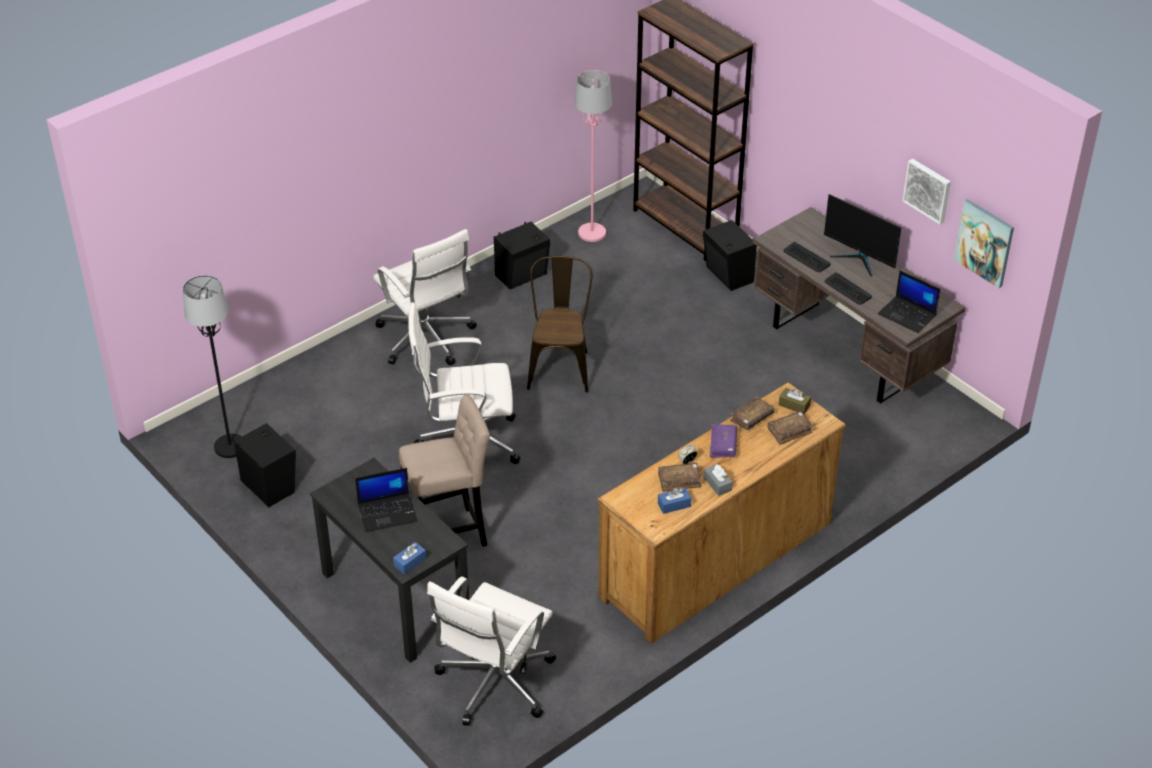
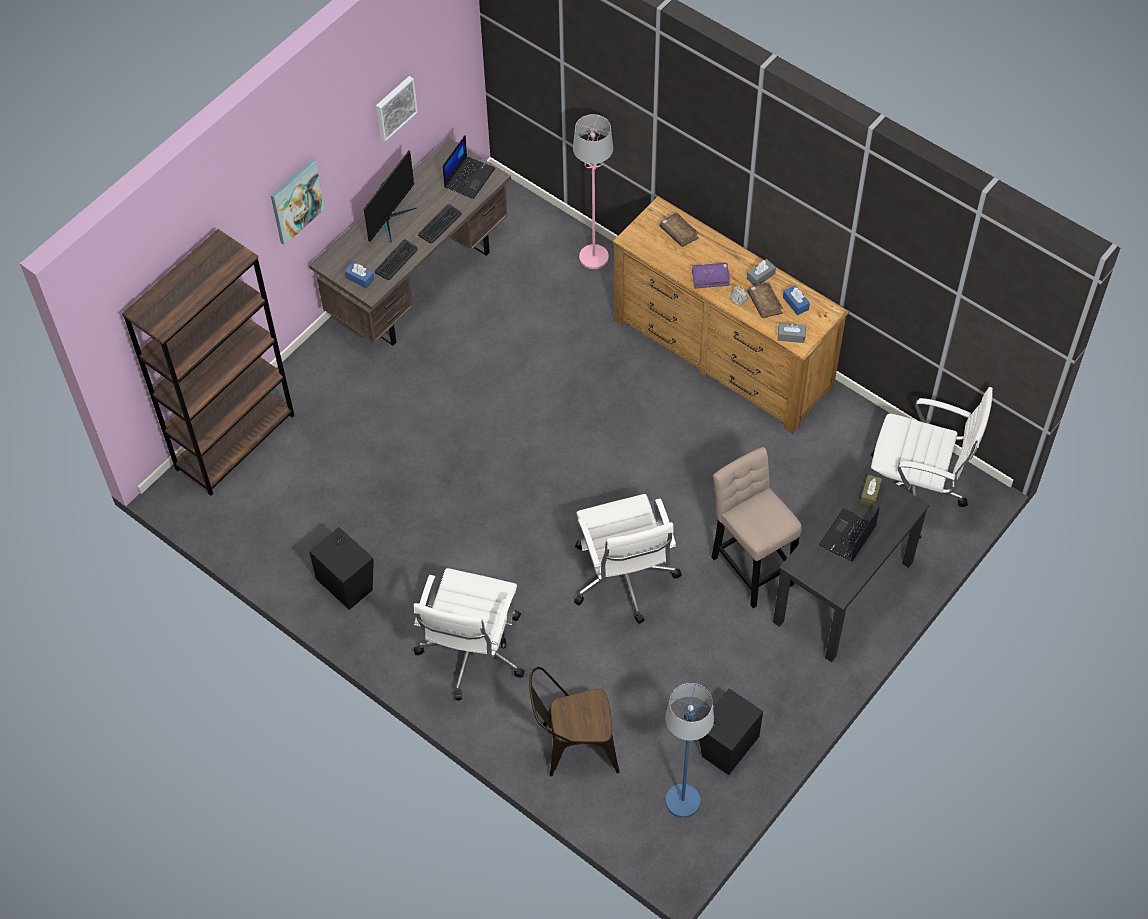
camera: 100 degrees left, 15 degrees up
black floor lamp [183,275,242,458] -> blue floor lamp [666,683,714,818]
laptop [355,468,418,532] -> laptop turned 120 degrees counterclockwise [819,506,880,562]
white office chair [373,229,477,365] -> white office chair turned 150 degrees clockwise [413,568,525,700]
blue tissue box [393,542,426,575] -> blue tissue box moved to [345,262,374,289]
brown chair [527,255,593,393] -> brown chair moved to [529,667,620,776]
pink floor lamp [574,70,612,242] -> pink floor lamp moved to [573,114,613,269]
black speaker [703,220,757,291] -> none
brown book [730,396,774,430] -> none
brown tissue box [779,388,811,414] -> brown tissue box moved to [860,475,882,507]
picture [954,199,1014,288] -> picture moved to [271,159,325,245]
none -> grey tissue box [778,323,806,343]

